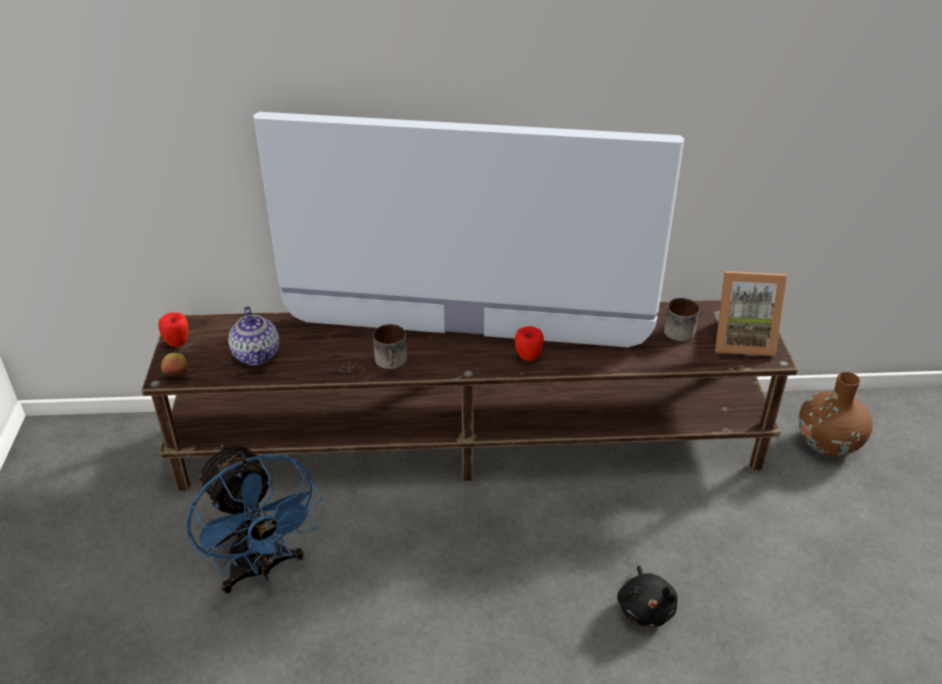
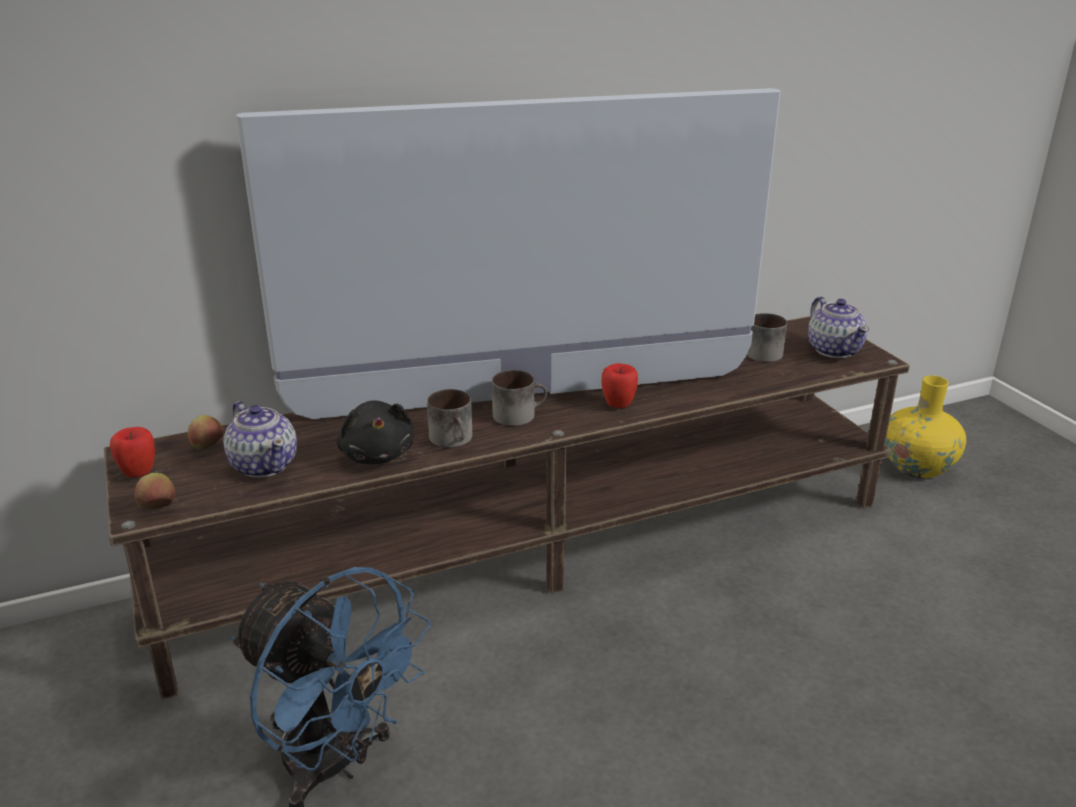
camera: 20 degrees left, 10 degrees down
black plush toy [617,565,678,627] -> black plush toy moved to [336,401,414,464]
picture frame [714,271,787,356] -> teapot [808,297,869,358]
brown vase [798,372,873,457] -> yellow vase [885,375,966,478]
none -> apple [188,415,224,449]
none -> mug [492,370,547,426]

